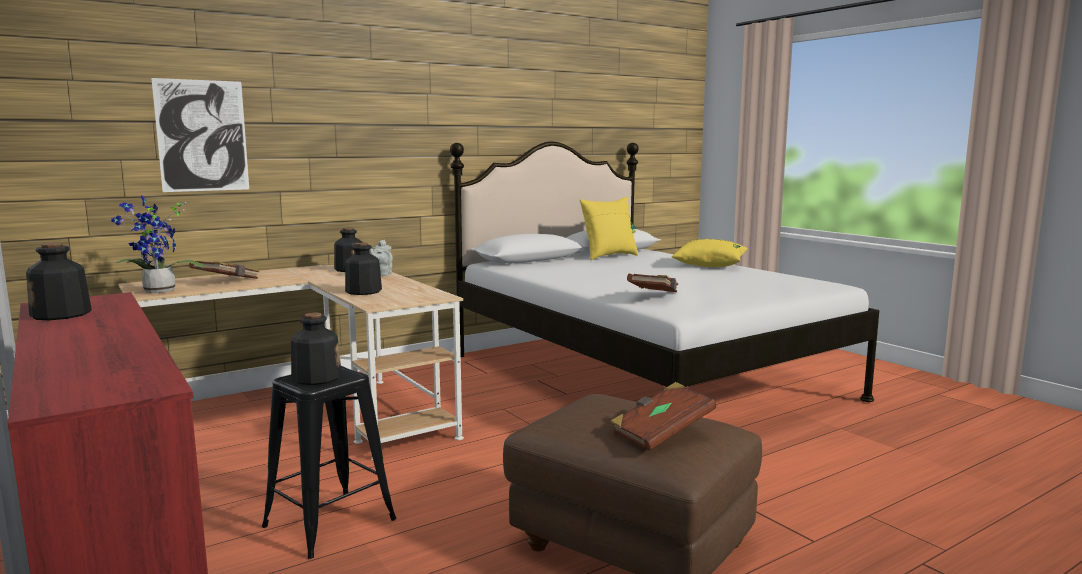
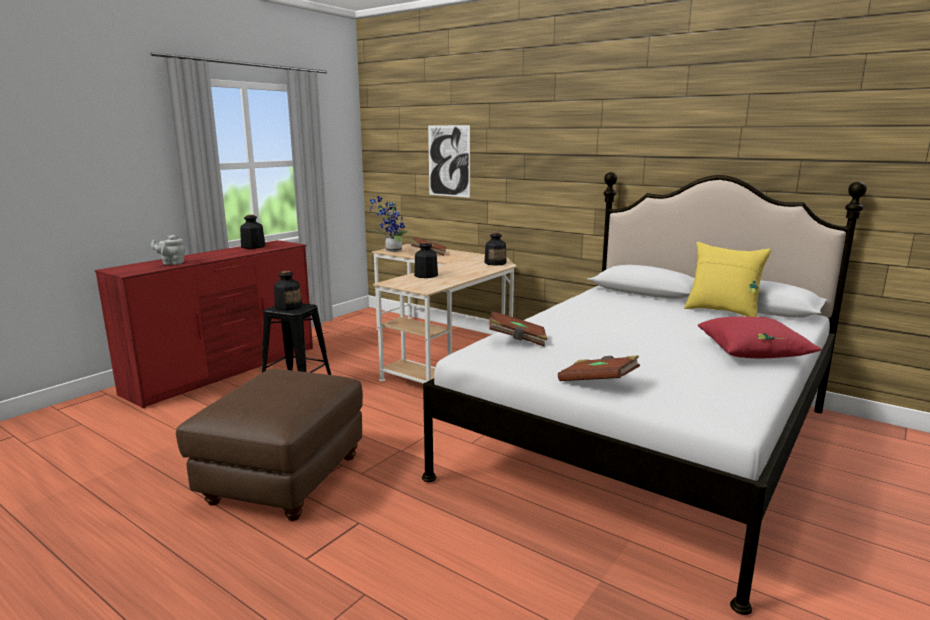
camera: 70 degrees right, 5 degrees up
grey teapot [370,240,393,276] -> grey teapot moved to [151,235,185,265]
brown book [610,382,716,451] -> brown book moved to [558,355,640,381]
yellow pillow [672,239,747,267] -> red pillow [698,317,822,358]

